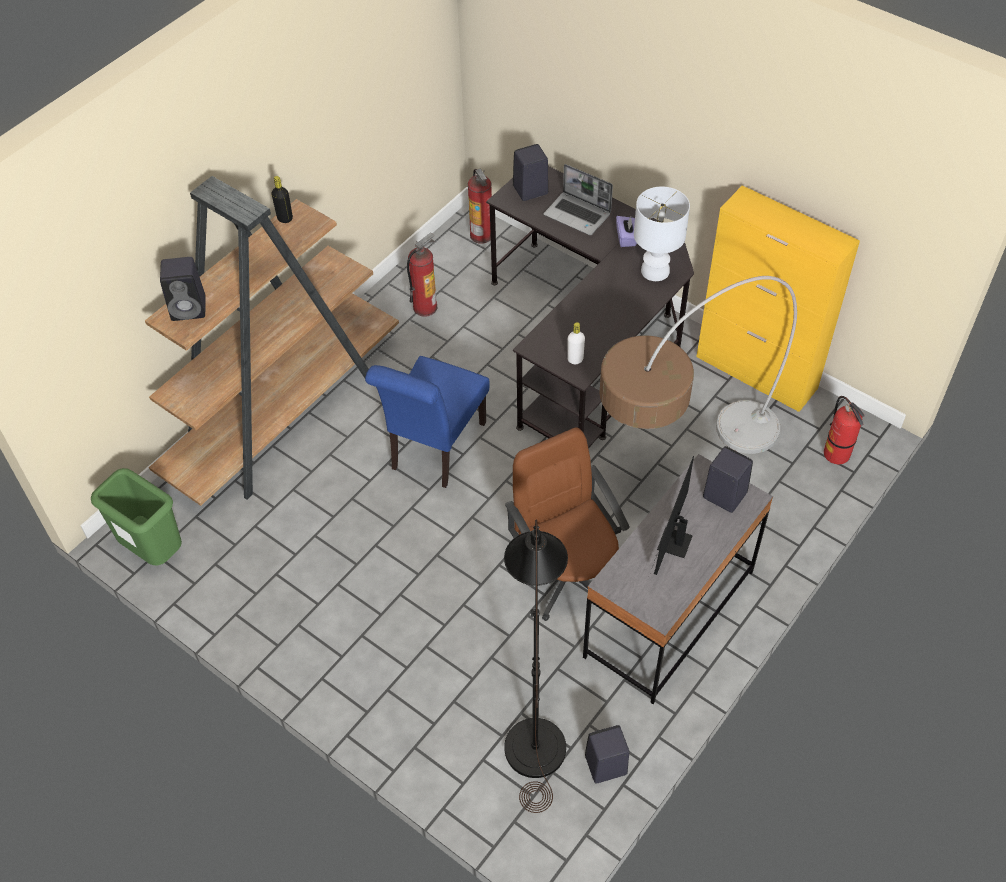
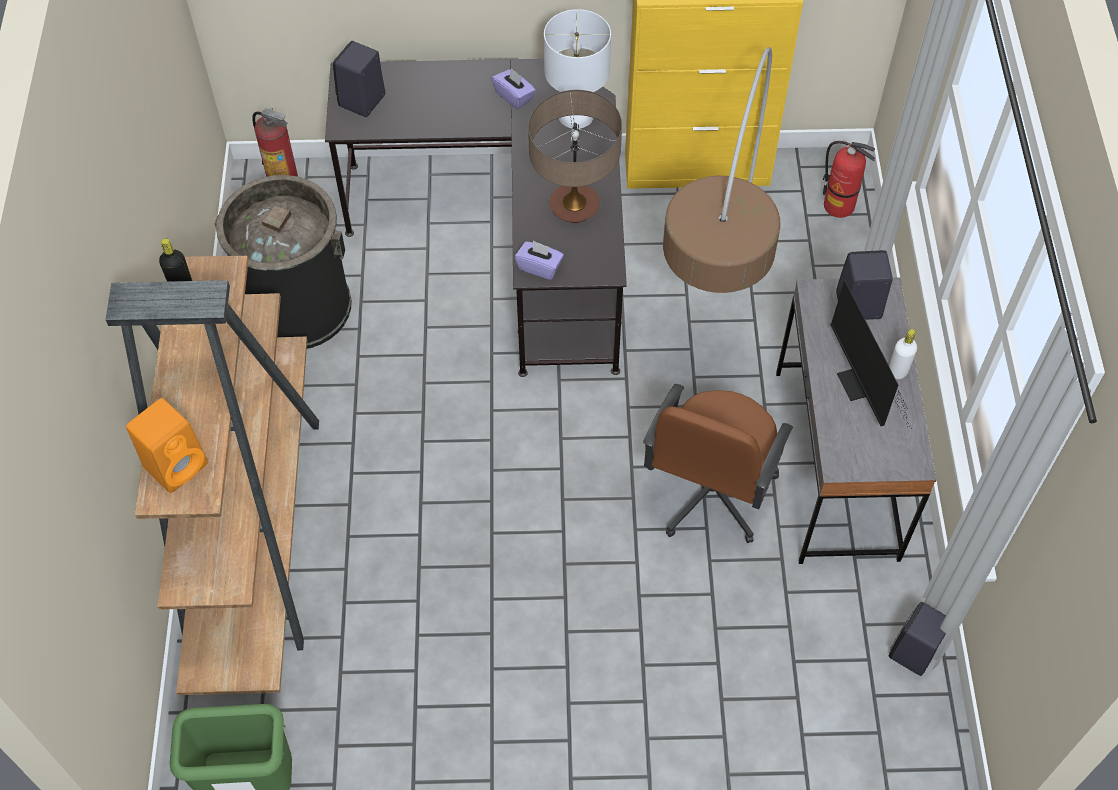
camera: 40 degrees left, 5 degrees up
black speaker [160,257,206,321] -> orange speaker [126,398,208,493]
blue chair [365,356,489,488] -> none
fire extinguisher [407,233,437,317] -> black trash can [215,175,352,349]
black floor lamp [504,519,568,813] -> none
brown office chair [505,427,629,621] -> brown office chair turned 90 degrees counterclockwise [643,384,793,543]
laptop [544,164,613,235] -> none
white bottle [567,322,585,364] -> white bottle moved to [889,329,917,379]
none -> purple tissue box [515,241,564,280]
none -> table lamp [528,90,622,223]

